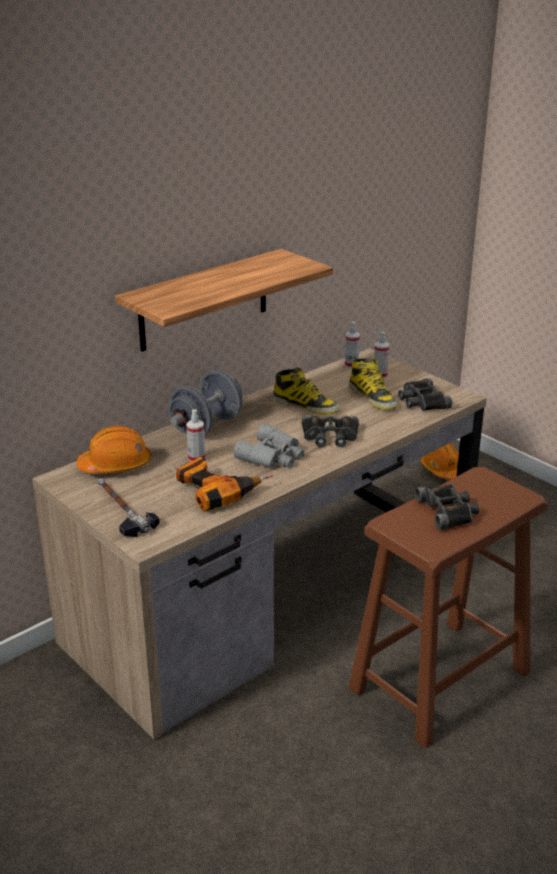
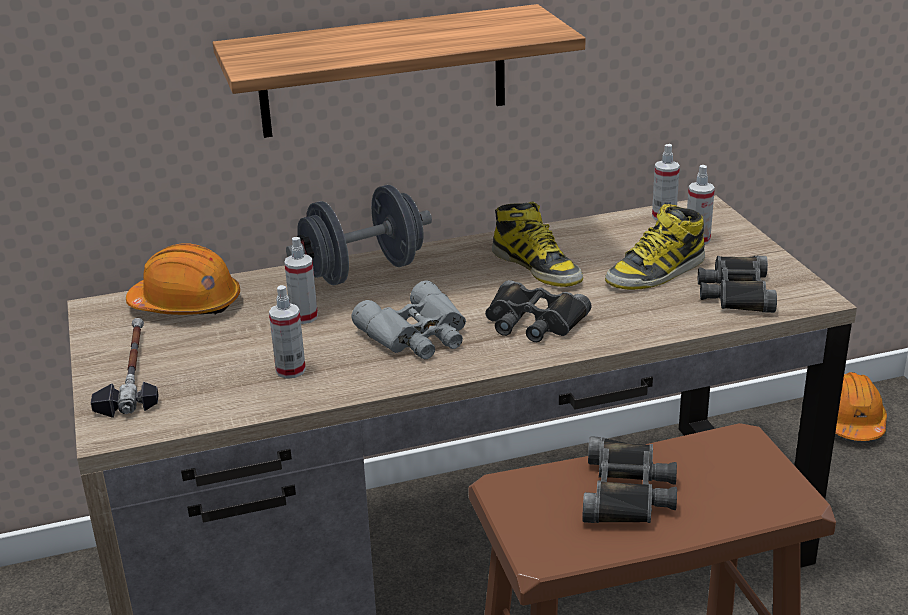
camera: 25 degrees right, 0 degrees up
power drill [176,457,272,512] -> spray bottle [269,285,306,379]
boot [349,358,398,410] -> boot turned 60 degrees clockwise [605,204,705,290]

